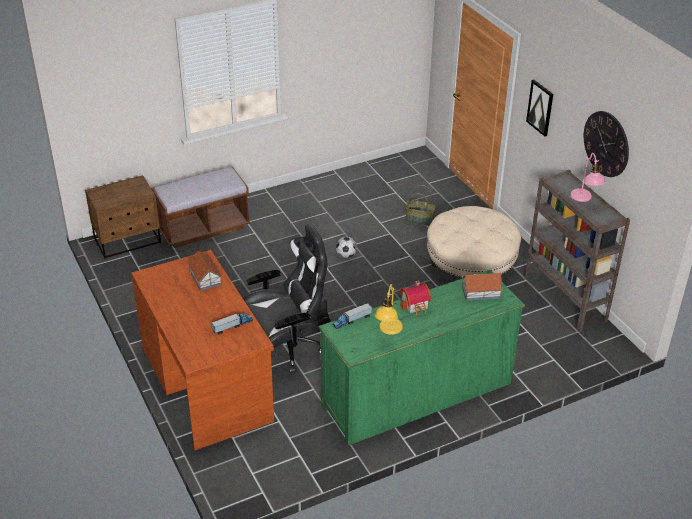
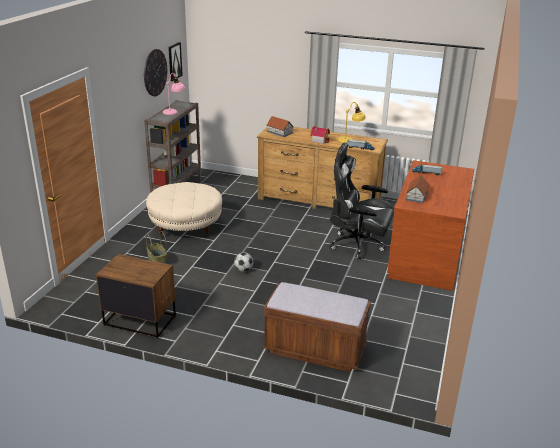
camera: 135 degrees left, 10 degrees down
brown nightstand [85,175,161,259] -> brown nightstand moved to [96,254,176,338]
green dresser [319,270,525,445] -> brown dresser [257,127,388,209]
picture [526,80,553,136] -> picture moved to [168,42,183,81]

